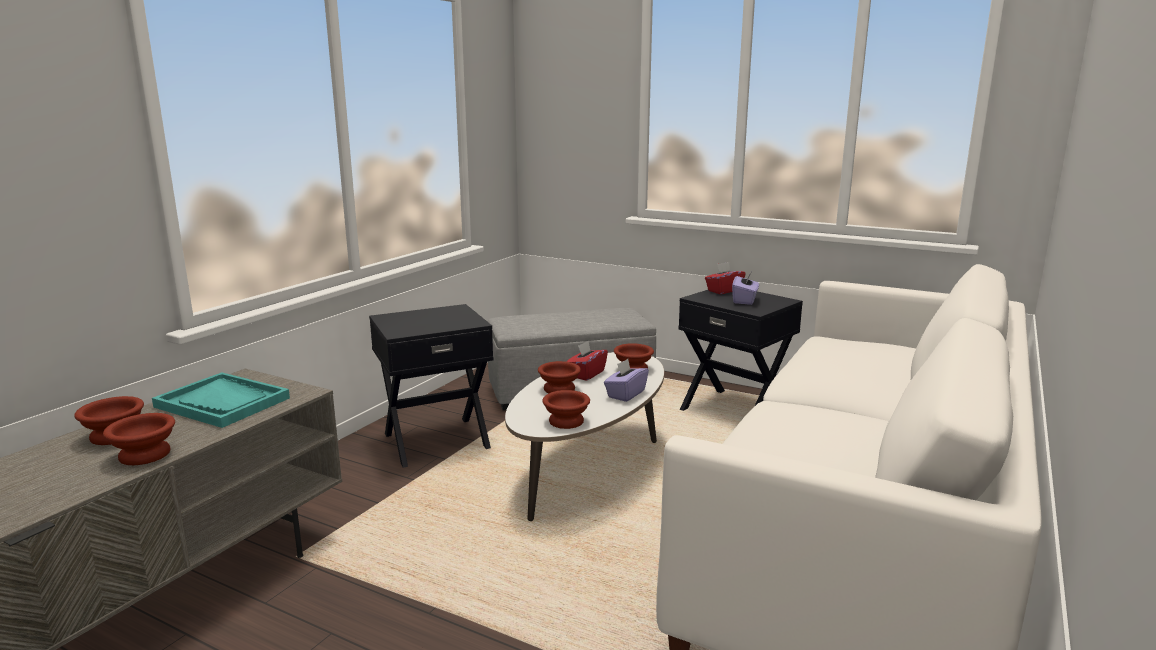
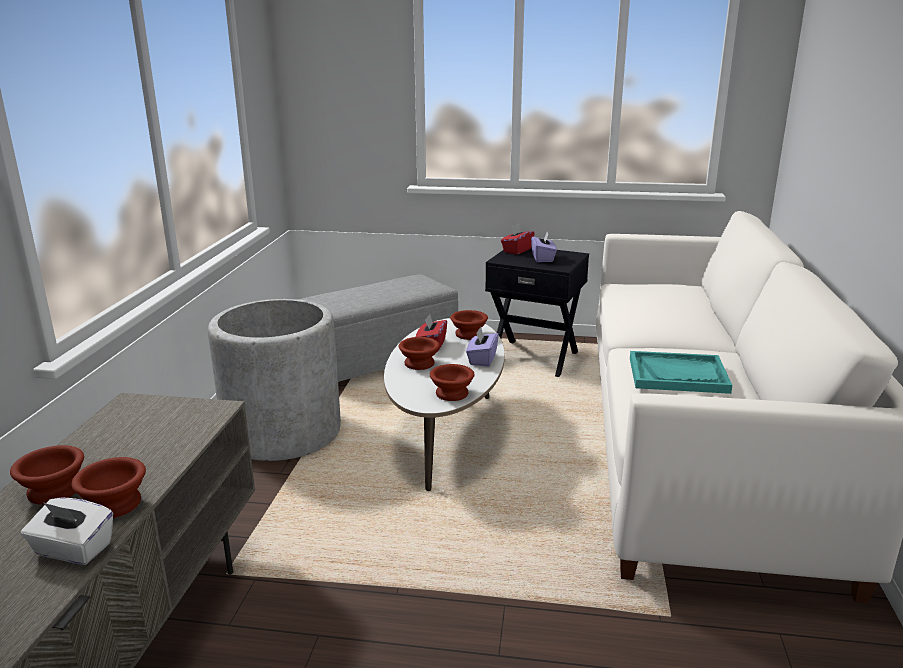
camera: 20 degrees left, 5 degrees up
turquoise tray [152,372,290,428] -> turquoise tray moved to [630,351,733,394]
black side table [369,304,493,468] -> grey planter [208,299,341,461]
none -> white tissue box [21,497,113,565]

